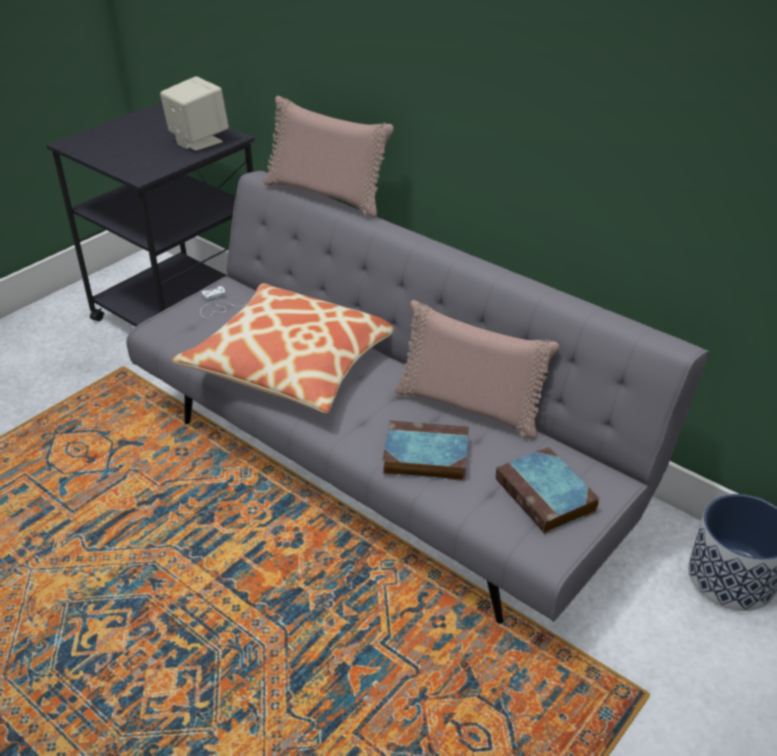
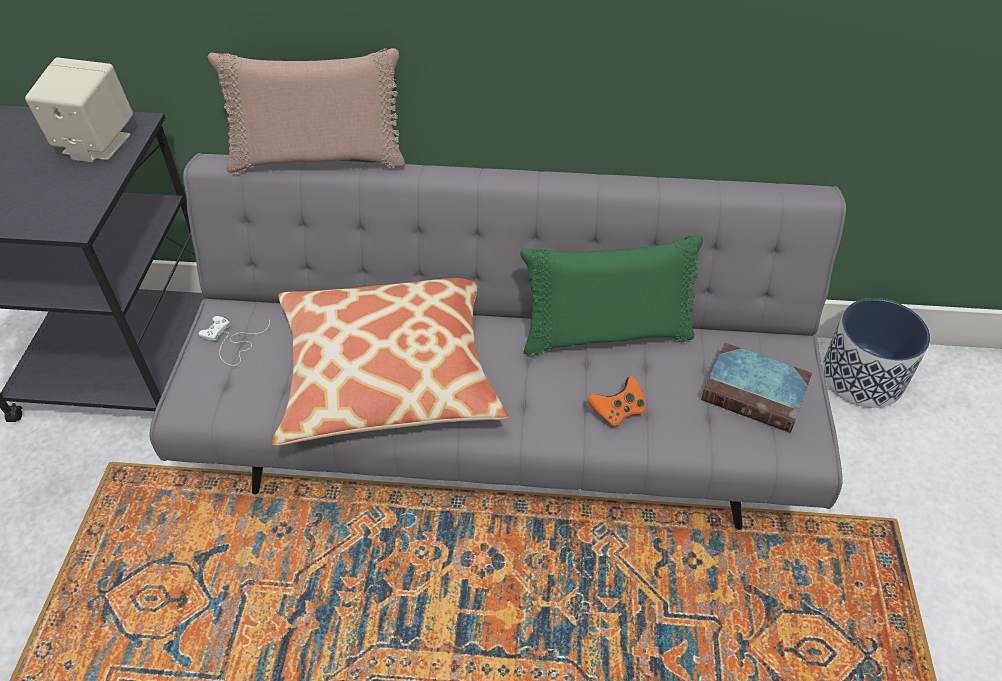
camera: 35 degrees left, 10 degrees up
book [382,421,469,481] -> orange game controller [588,376,646,427]
beige pillow [395,300,559,439] -> green pillow [520,235,703,358]

